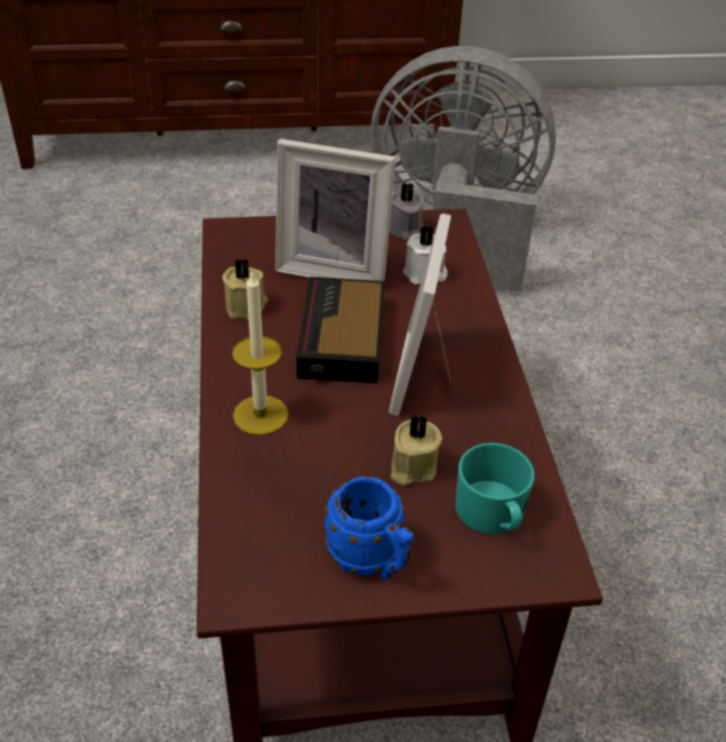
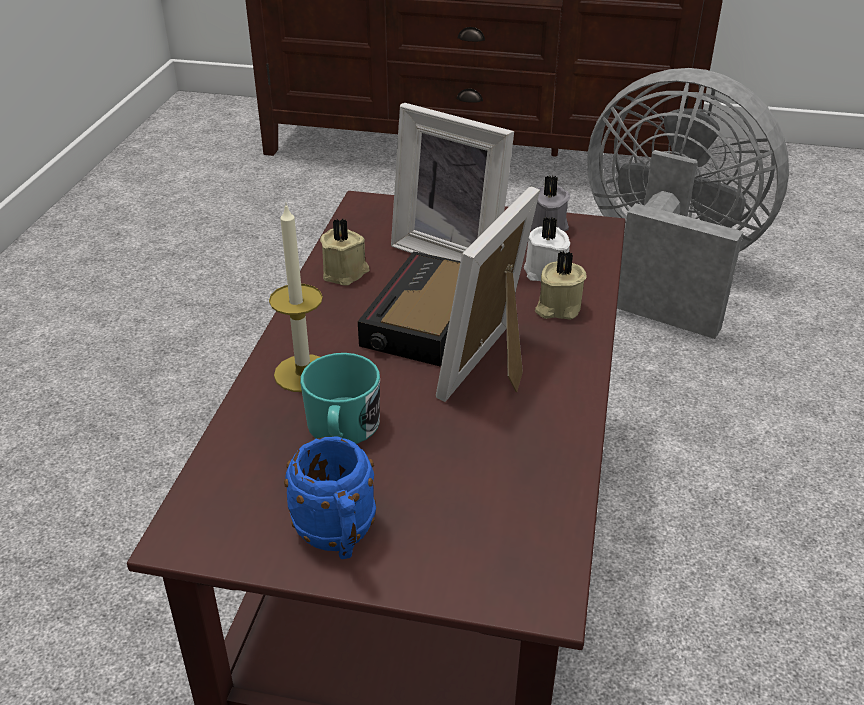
camera: 20 degrees right, 5 degrees down
beige candle [391,414,442,486] -> beige candle moved to [535,251,587,320]
turquoise mug [455,443,535,535] -> turquoise mug moved to [300,353,380,444]

